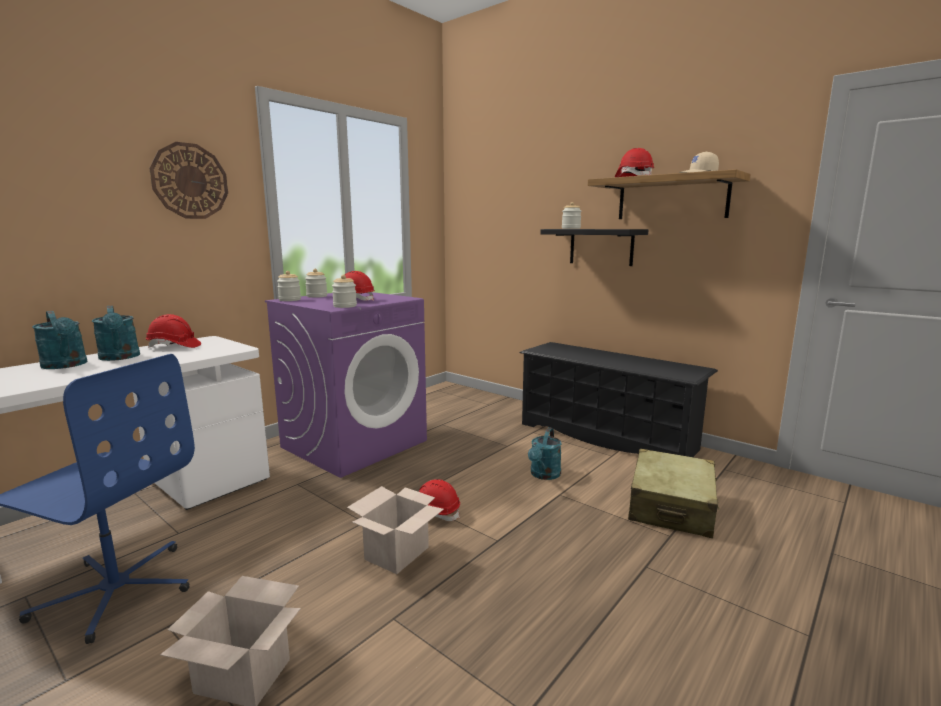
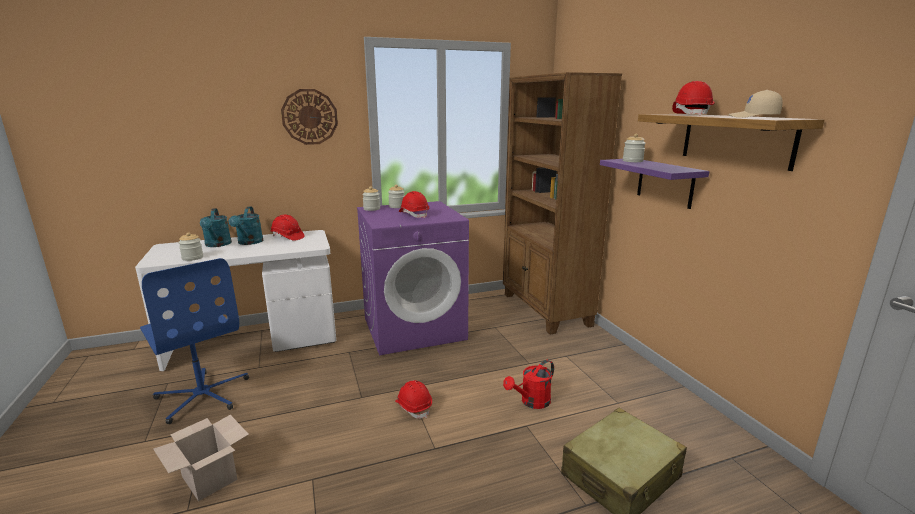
camera: 30 degrees right, 5 degrees up
jar [332,275,357,308] -> jar moved to [178,232,203,261]
cardboard box [347,486,444,574] -> none
black shoe rack [519,342,718,457] -> none
turquoise watering can [528,427,562,480] -> red watering can [503,360,554,409]
black shelf [540,229,648,266] -> purple shelf [600,159,709,209]
none -> brown bookcase [503,72,622,334]

